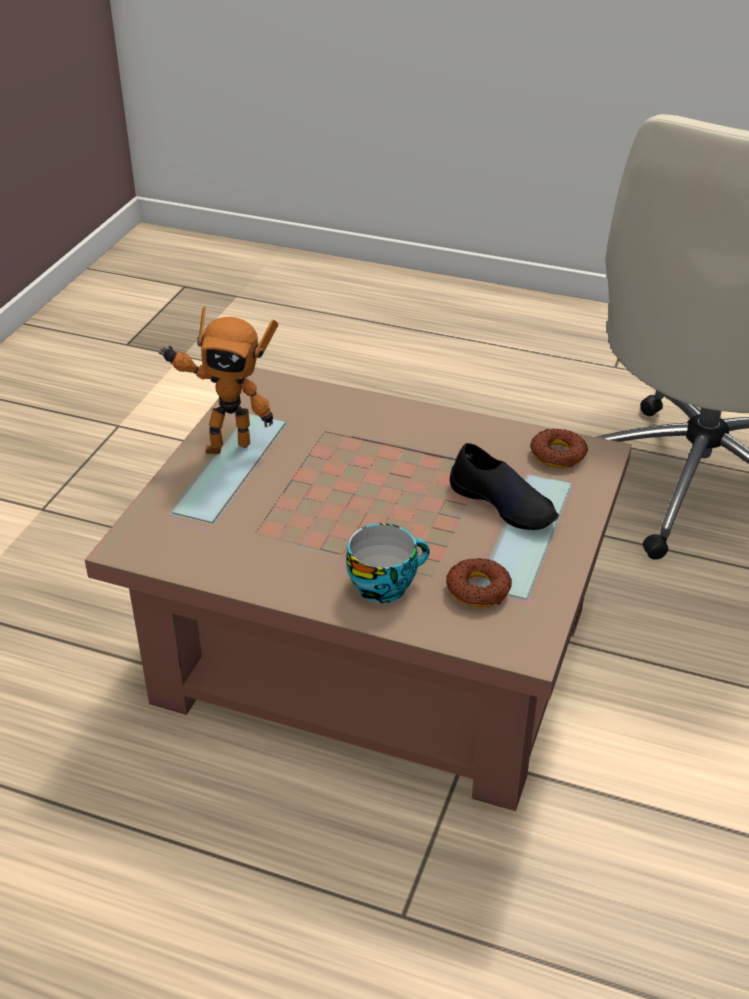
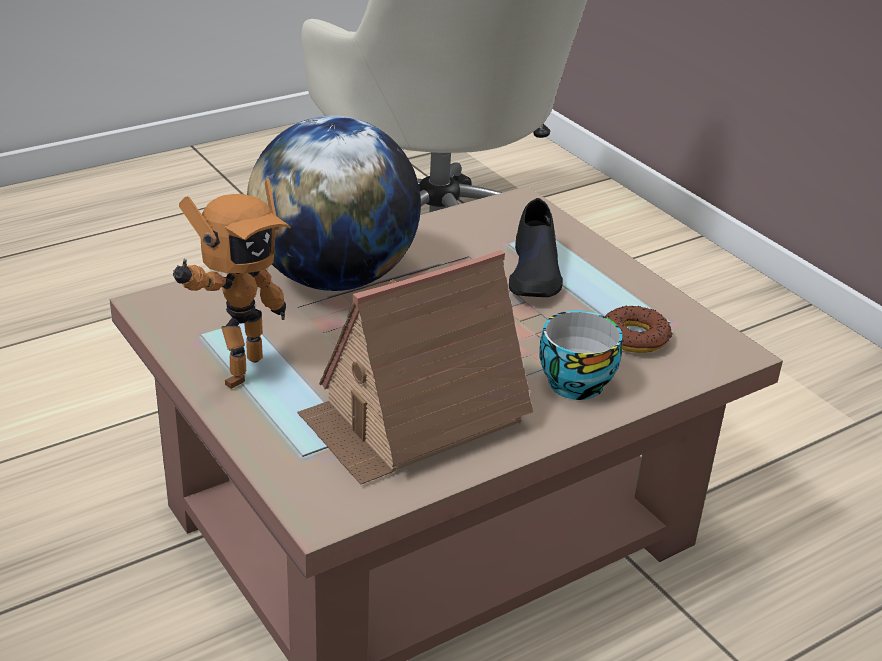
camera: 55 degrees left, 5 degrees down
black shoe [450,443,559,530] -> black shoe turned 105 degrees clockwise [509,198,563,297]
donut [530,428,588,468] -> none
none -> globe [247,116,421,291]
none -> toy house [297,250,533,485]

